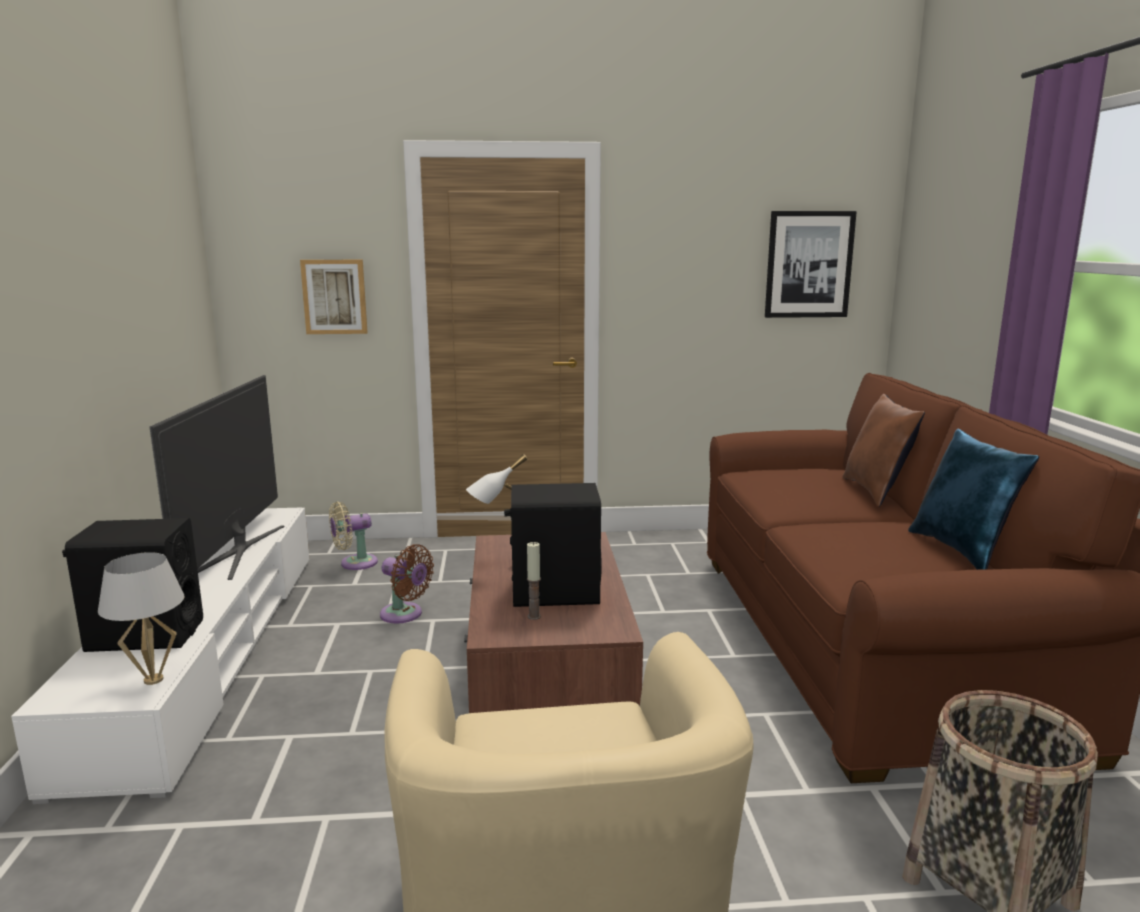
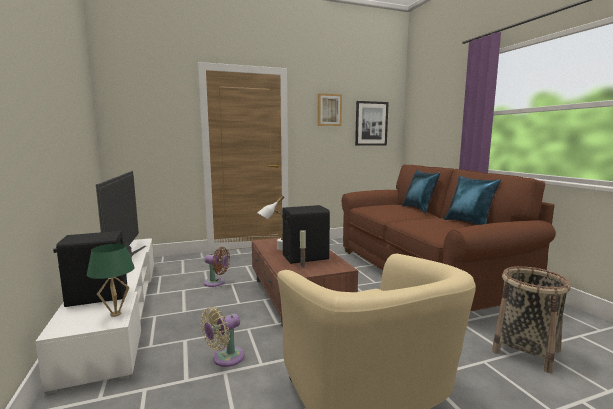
camera: 15 degrees left, 5 degrees down
white table lamp [98,552,184,685] -> green table lamp [87,244,135,317]
picture [300,260,368,334] -> picture moved to [318,93,342,126]
beige fan [329,502,378,570] -> beige fan moved to [201,307,244,367]
brown pillow [842,394,925,507] -> blue pillow [402,170,440,213]

